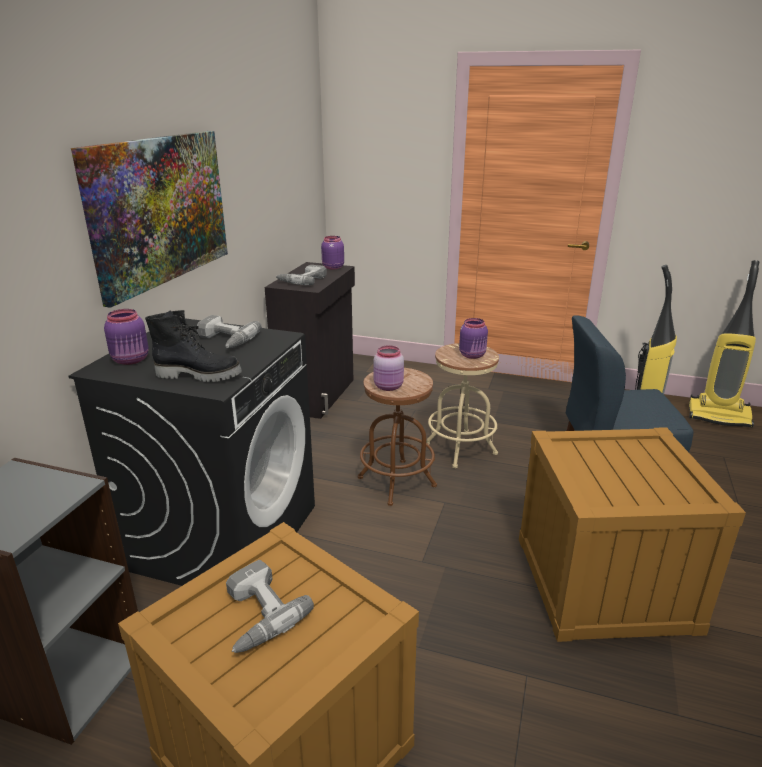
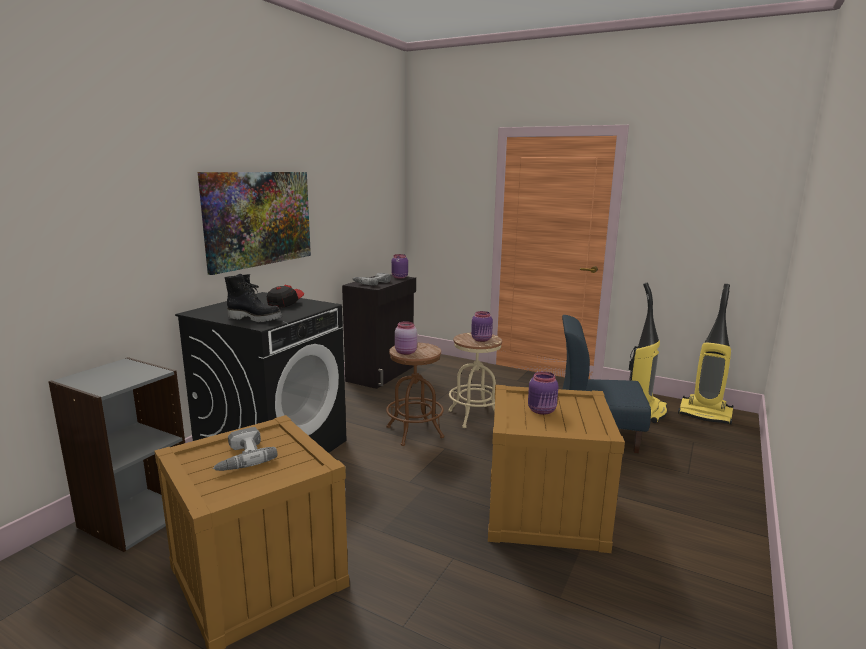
camera: 10 degrees right, 10 degrees down
purple jar [104,309,149,365] -> purple jar moved to [528,371,558,415]
power drill [197,315,262,348] -> cap [267,285,304,308]

